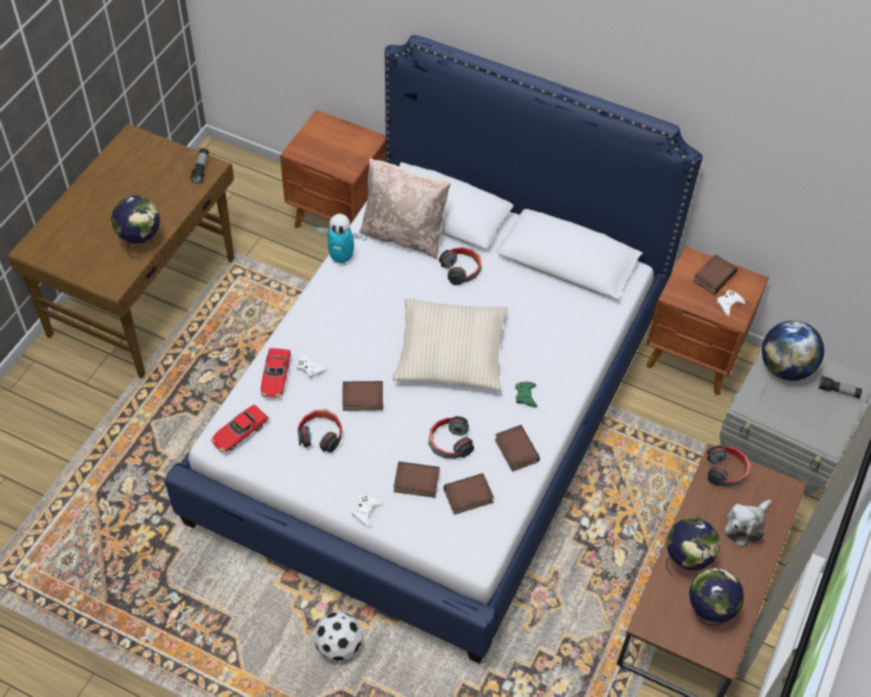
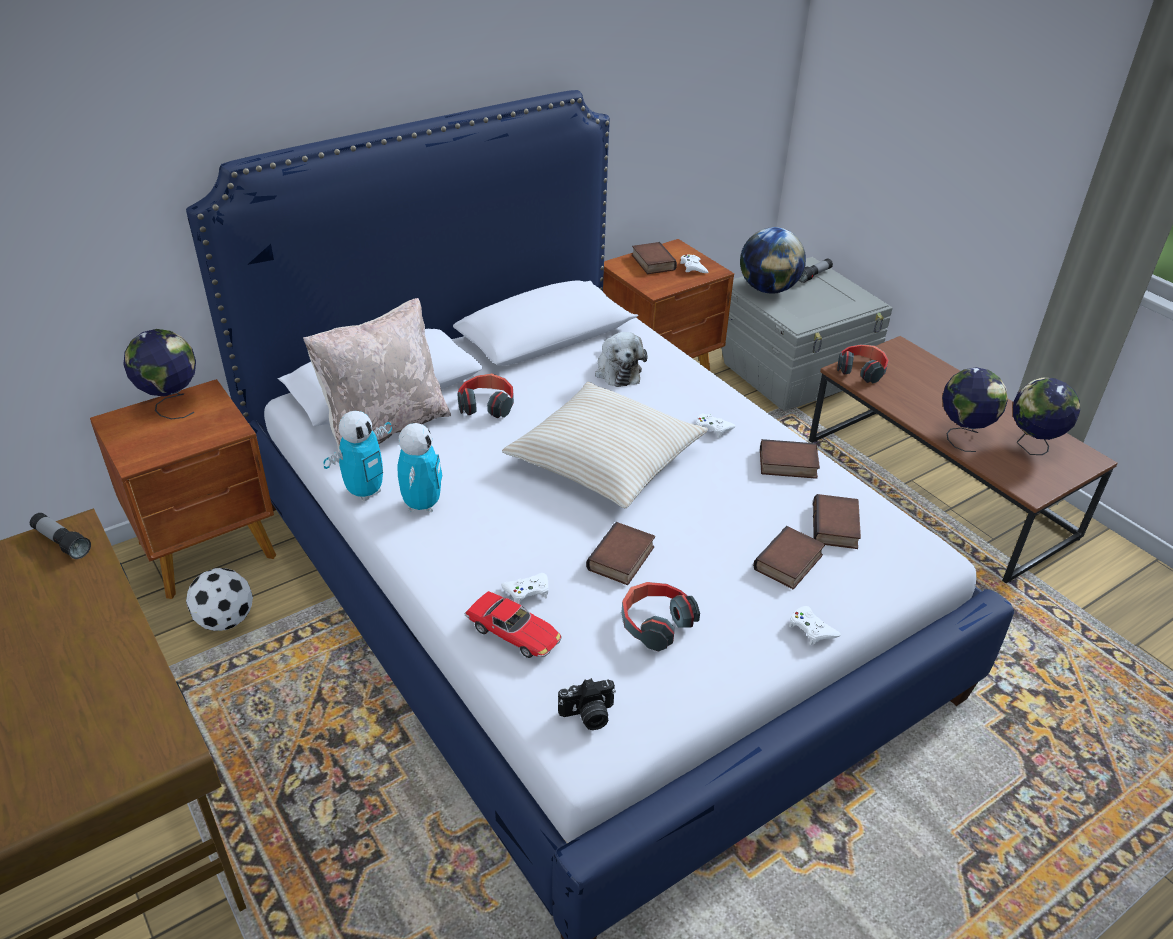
camera: 60 degrees left, 15 degrees down
globe [111,195,160,259] -> globe moved to [123,329,196,420]
toy car [211,405,269,452] -> camera [558,678,616,730]
football [314,612,362,661] -> football moved to [186,568,253,631]
headphones [429,416,474,459] -> none
green game controller [515,382,537,407] -> white game controller [696,414,735,438]
plush toy [725,500,772,547] -> plush toy moved to [595,332,647,387]
none -> toy robot [397,423,442,513]

